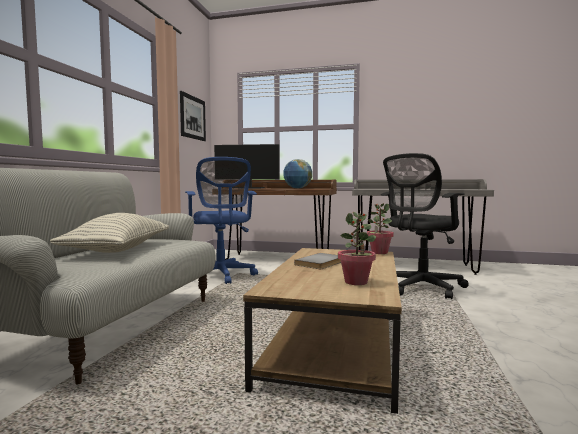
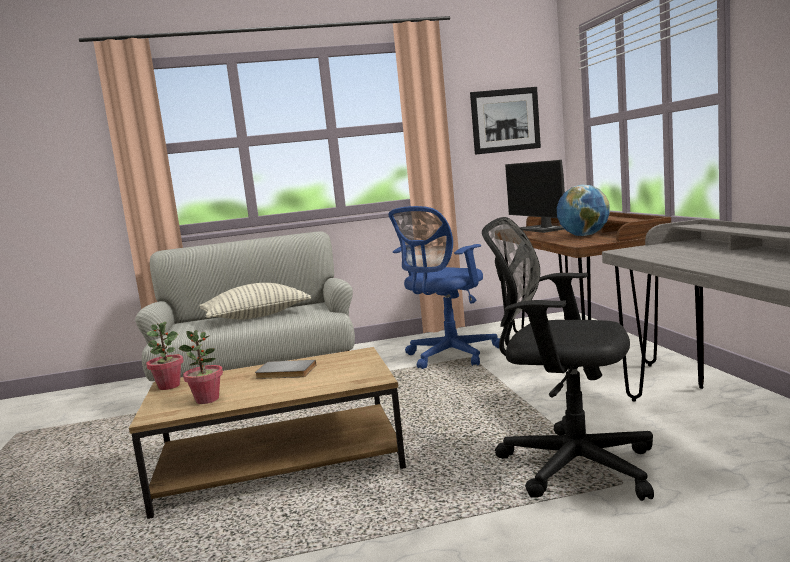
camera: 65 degrees right, 5 degrees up
potted plant [367,203,394,254] -> potted plant moved to [146,322,184,390]

